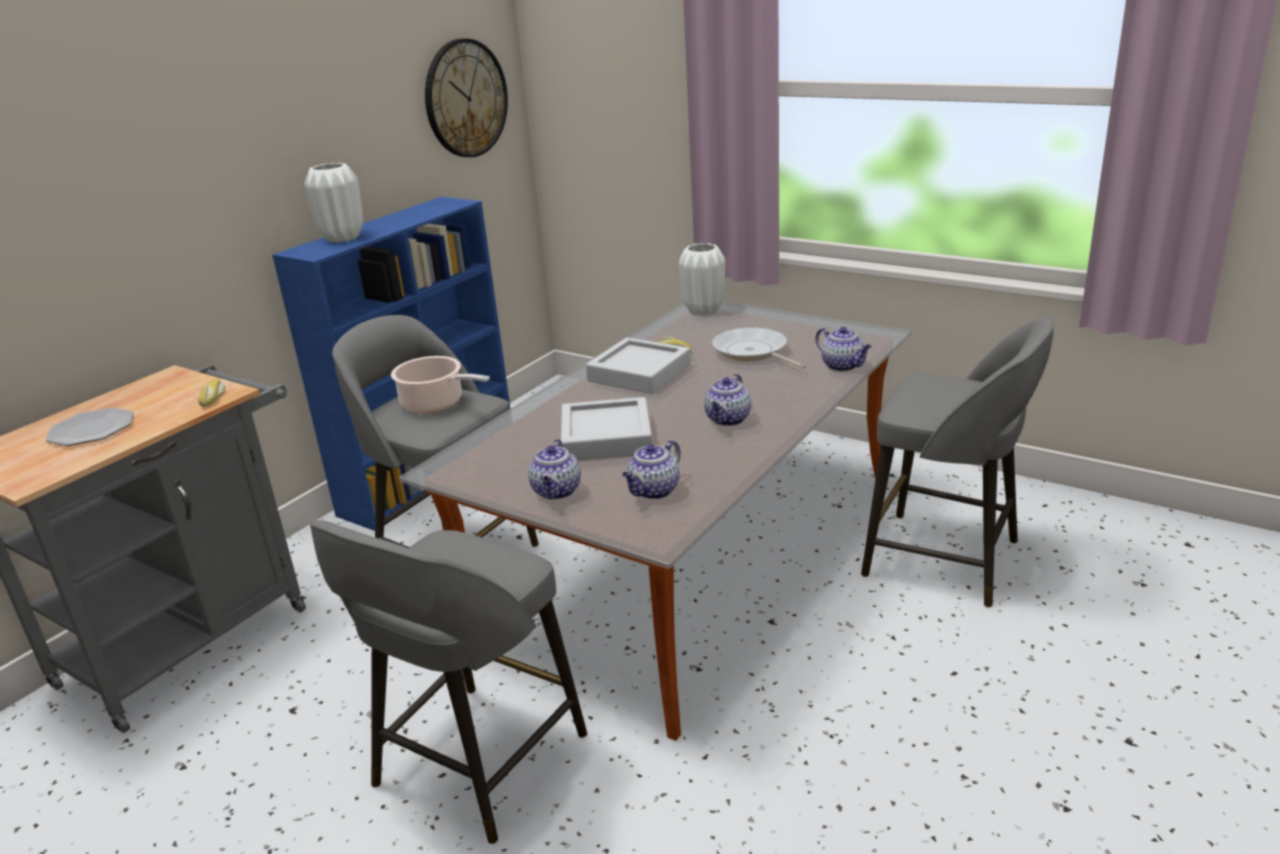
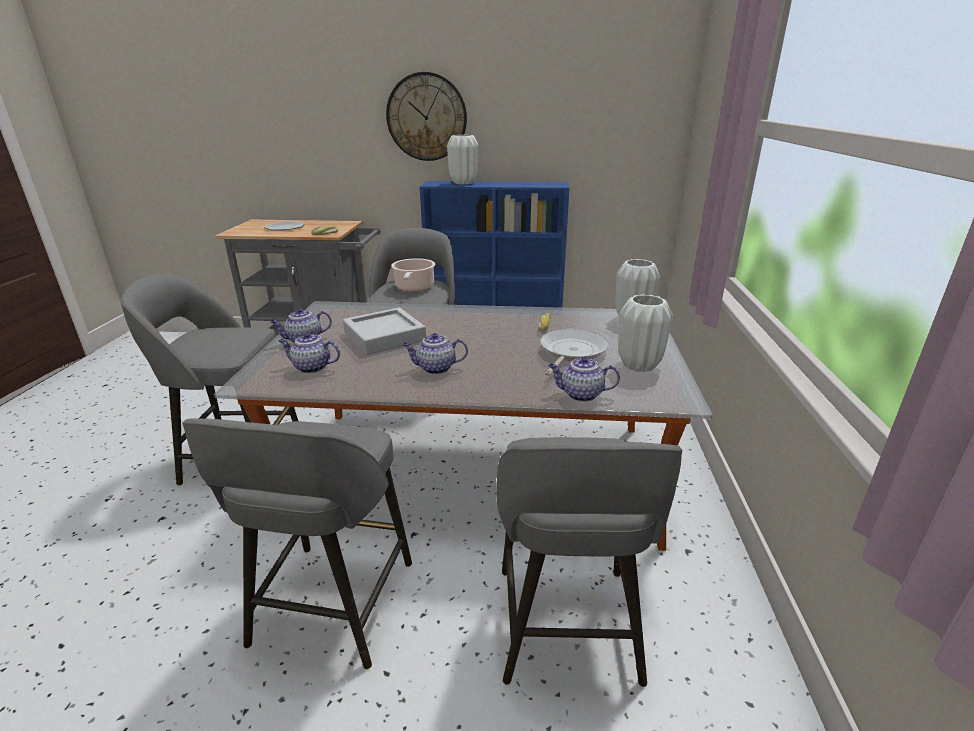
camera: 60 degrees right, 0 degrees up
wall clock [425,39,508,157] -> wall clock moved to [386,72,467,161]
grey tray [586,337,691,394] -> none
teapot [816,327,872,372] -> teapot turned 75 degrees clockwise [548,356,620,402]
none -> grey stool [182,418,412,669]
none -> white vase [618,294,673,372]

